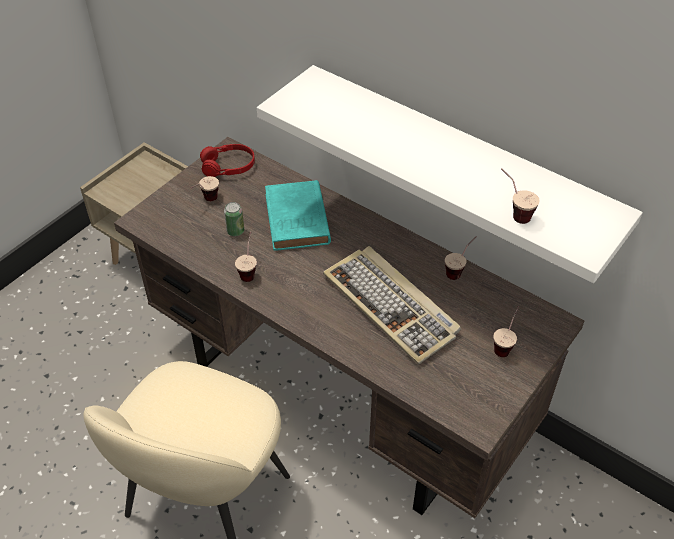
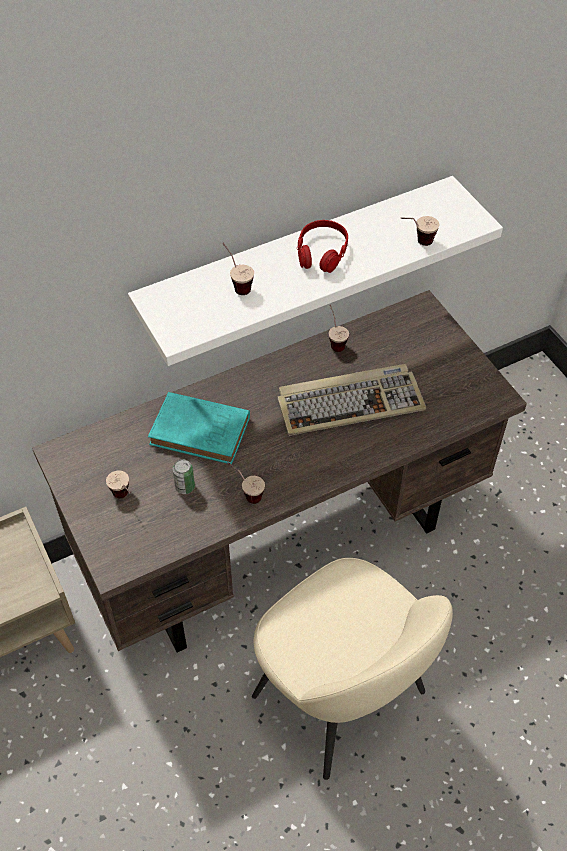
camera: 65 degrees left, 5 degrees up
red headphones [200,144,255,177] -> red headphones moved to [297,220,348,273]
cup [493,306,519,357] -> cup moved to [223,243,254,295]

